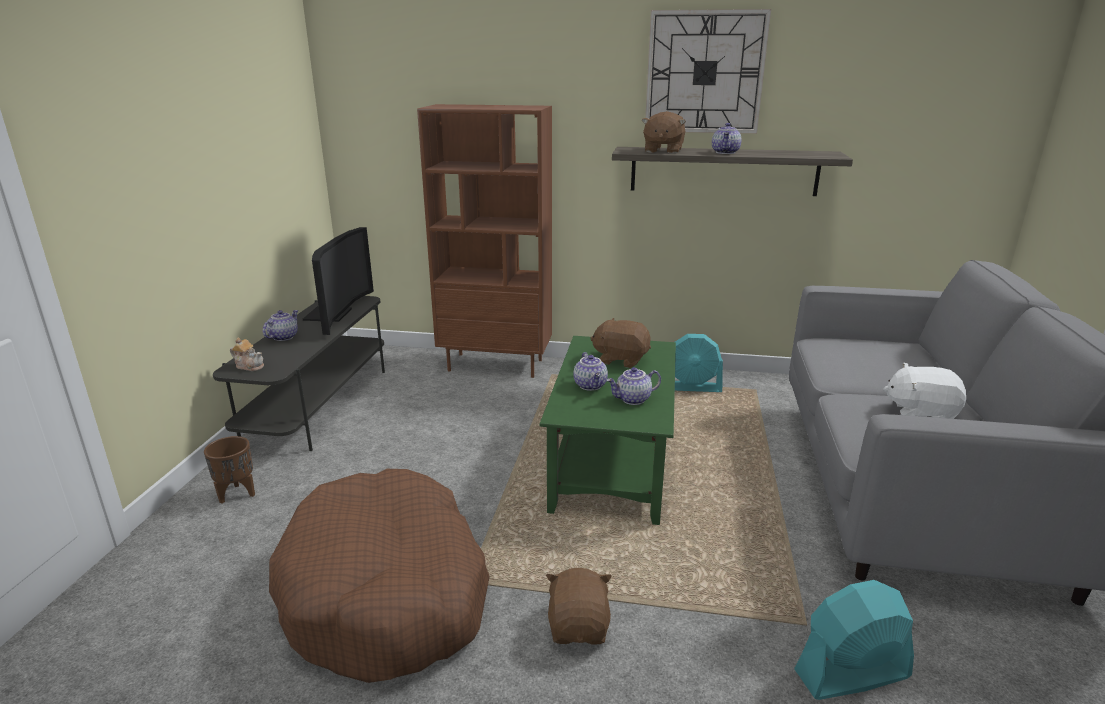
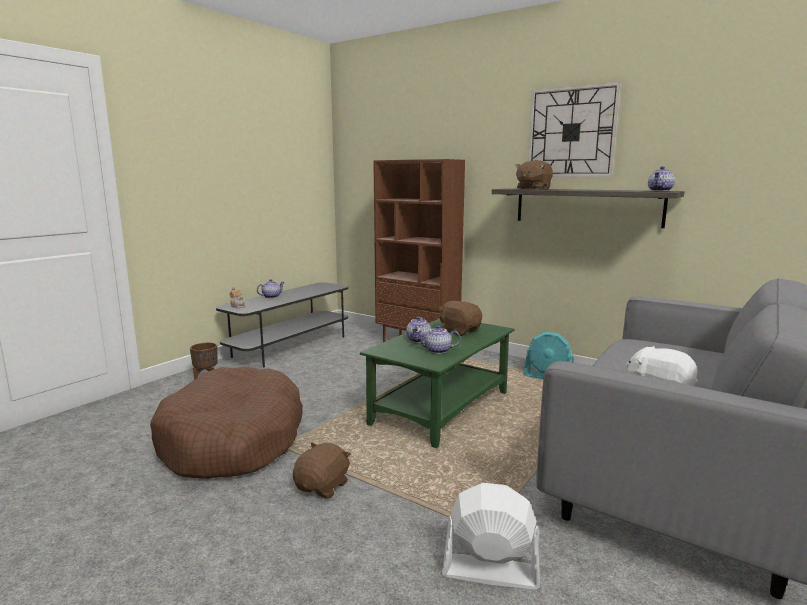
camera: 25 degrees right, 10 degrees down
television [303,227,374,335] -> none
teapot [712,123,741,154] -> teapot moved to [648,166,675,191]
turquoise fan [794,580,914,700] -> white fan [442,483,540,589]

